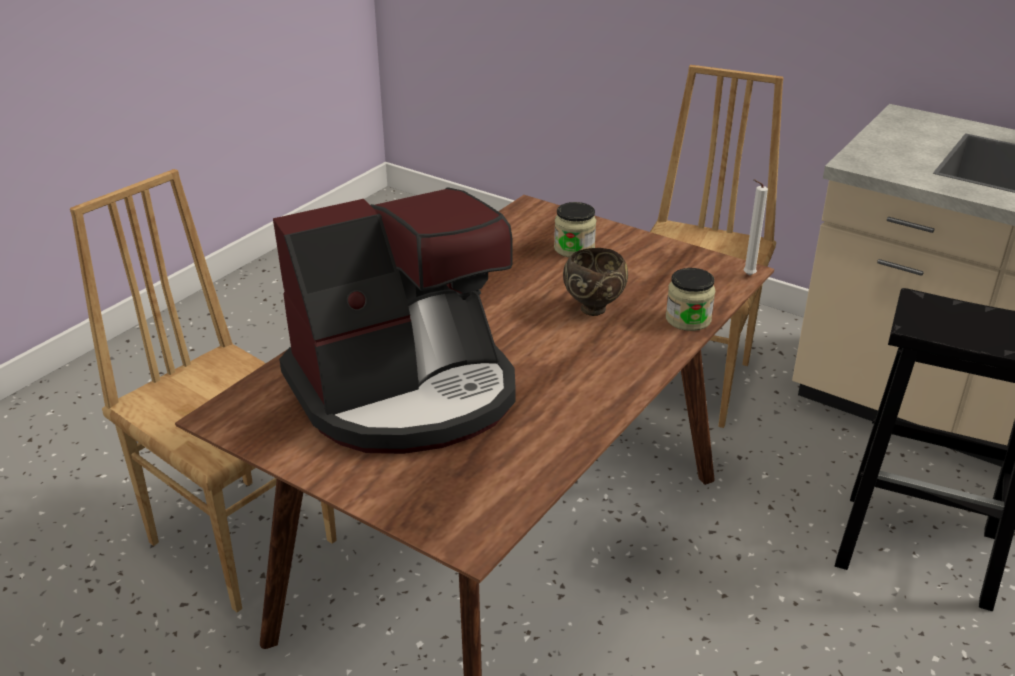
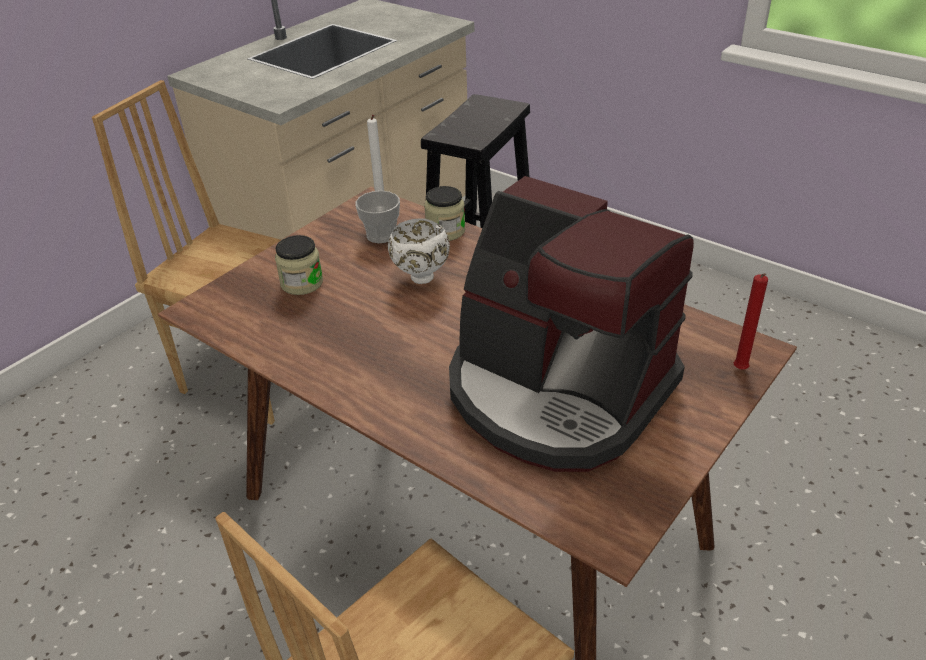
camera: 85 degrees left, 5 degrees up
coffee machine [273,188,516,454] -> coffee machine turned 150 degrees clockwise [449,176,694,472]
brown bowl [563,248,628,316] -> white bowl [388,218,450,284]
none -> cup [356,191,400,243]
none -> red candle [734,273,768,370]

